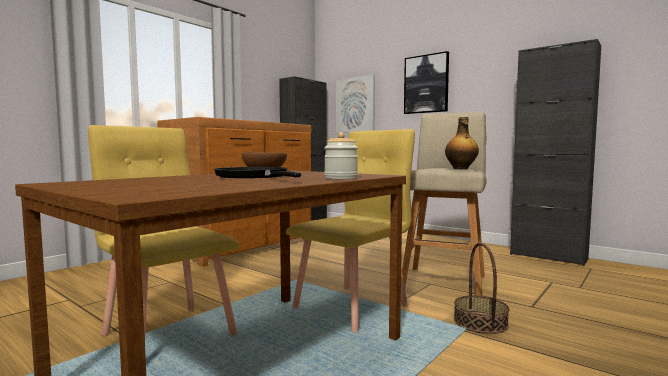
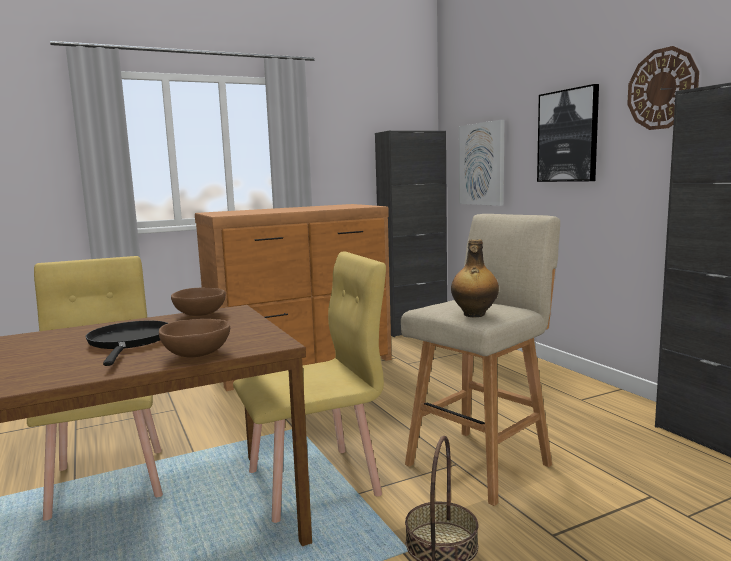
camera: 25 degrees right, 5 degrees up
jar [324,132,358,179] -> brown bowl [159,319,230,357]
none -> wall clock [627,46,699,130]

